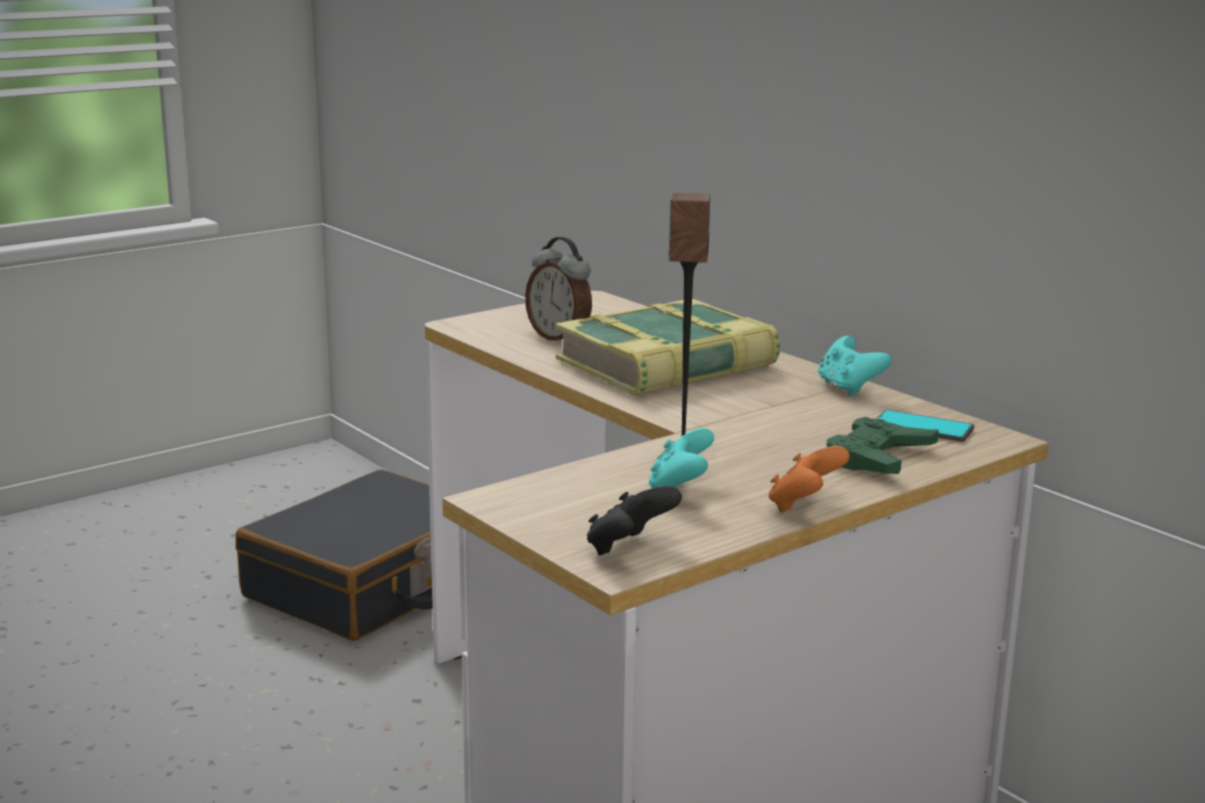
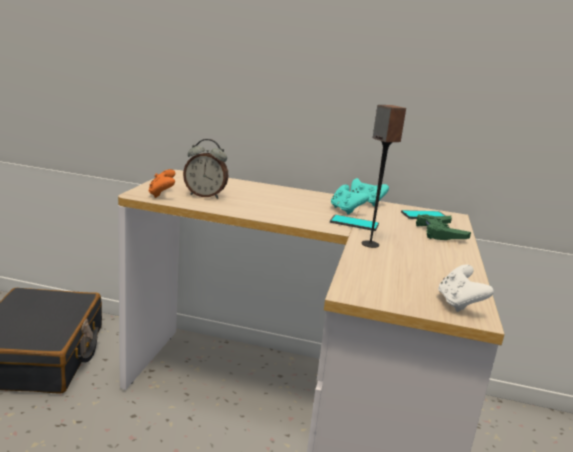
camera: 40 degrees left, 0 degrees up
book [555,299,780,395] -> none
black game controller [587,486,682,555] -> white game controller [438,264,494,312]
turquoise game controller [648,428,714,488] -> turquoise game controller moved to [331,185,369,215]
orange game controller [768,446,850,513] -> orange game controller moved to [149,169,175,198]
none -> phone [330,214,379,231]

